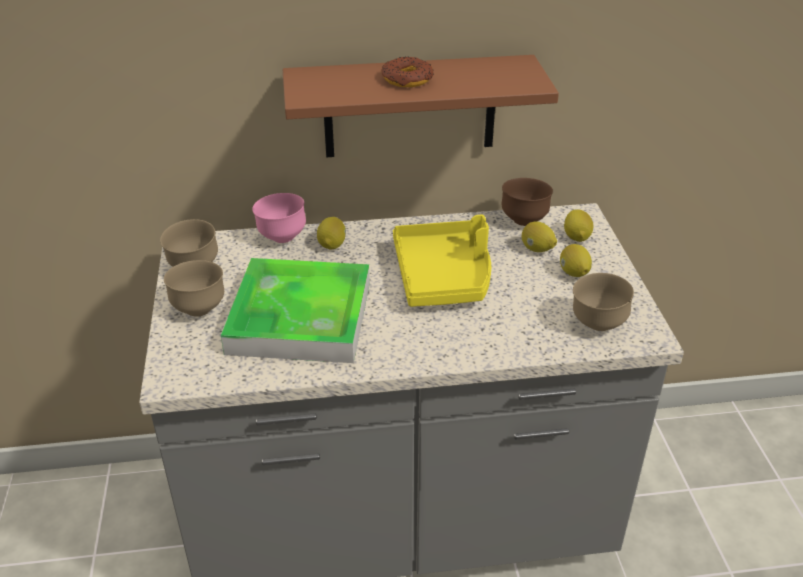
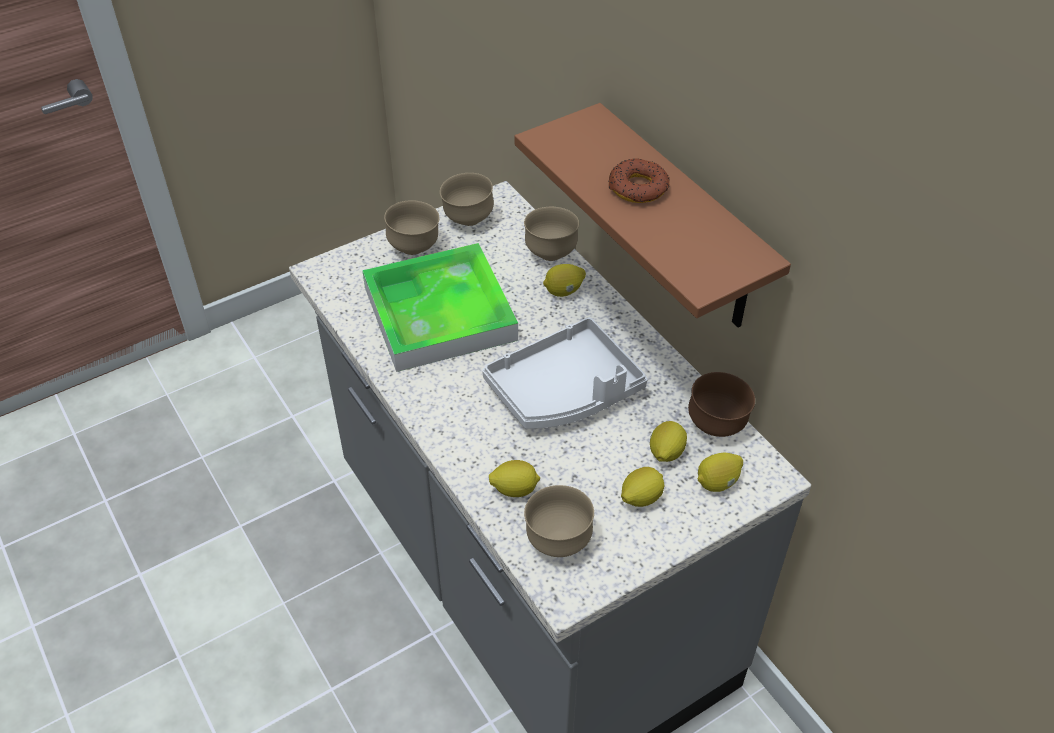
camera: 65 degrees right, 10 degrees up
pink bowl [252,193,306,243] -> brown bowl [524,207,579,261]
yellow tray [393,215,491,307] -> grey tray [482,317,648,429]
none -> lemon [489,460,540,497]

